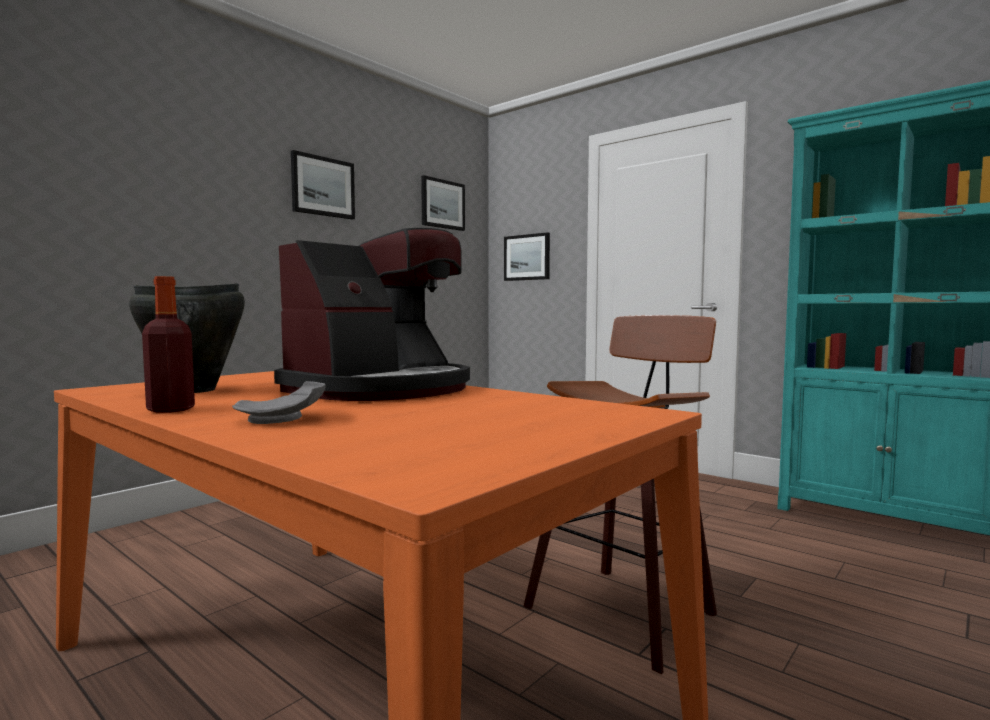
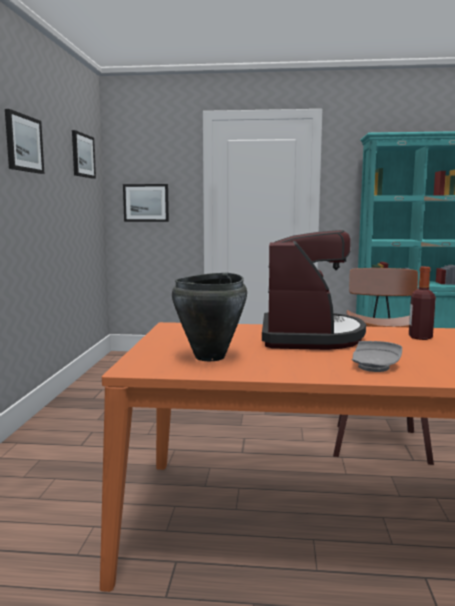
camera: 35 degrees left, 5 degrees up
bottle [142,276,195,413] -> bottle moved to [409,267,436,340]

